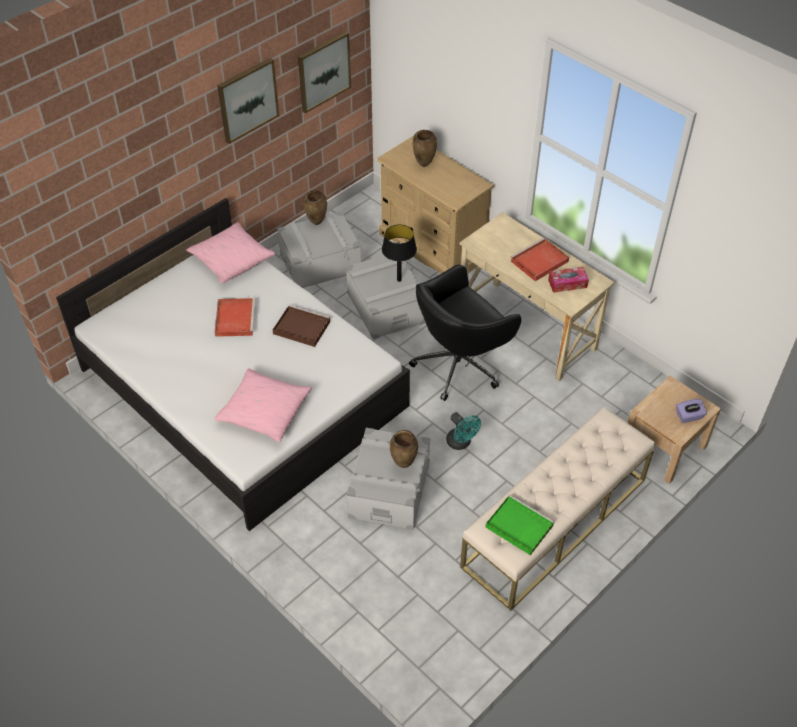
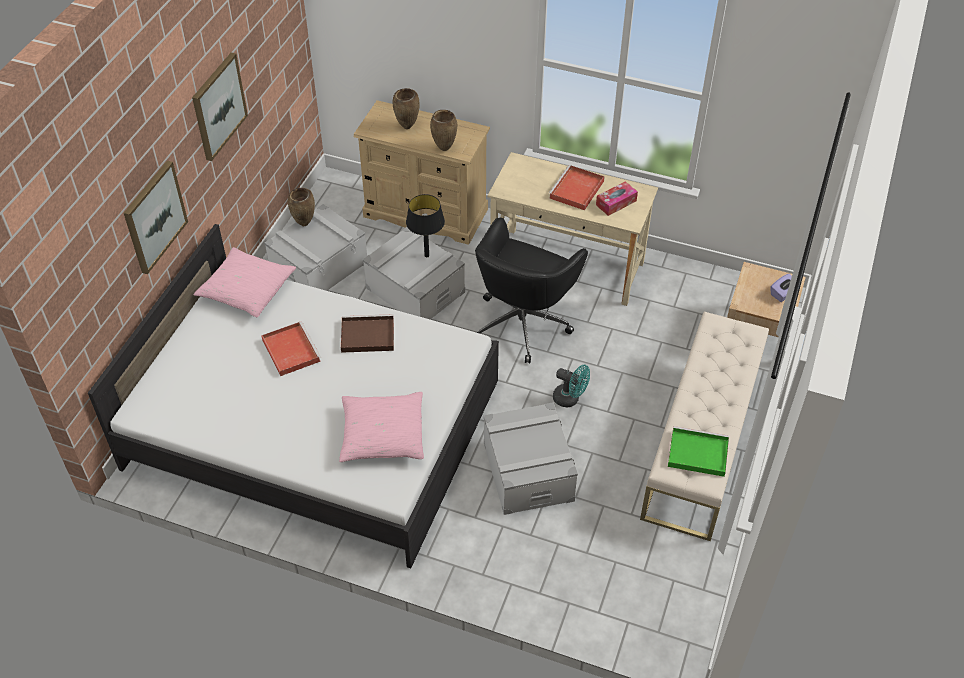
camera: 25 degrees left, 0 degrees up
picture [298,31,351,113] -> picture moved to [124,161,188,274]
brown vase [390,430,418,468] -> brown vase moved to [430,110,457,151]

